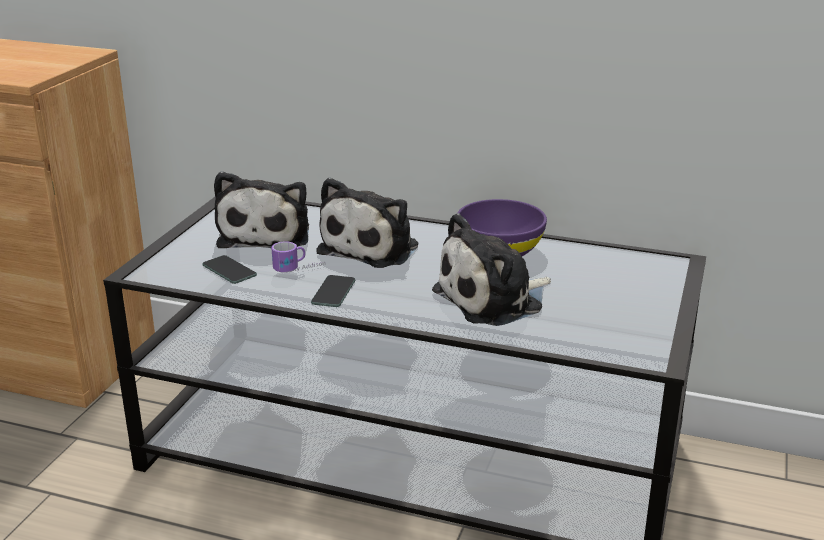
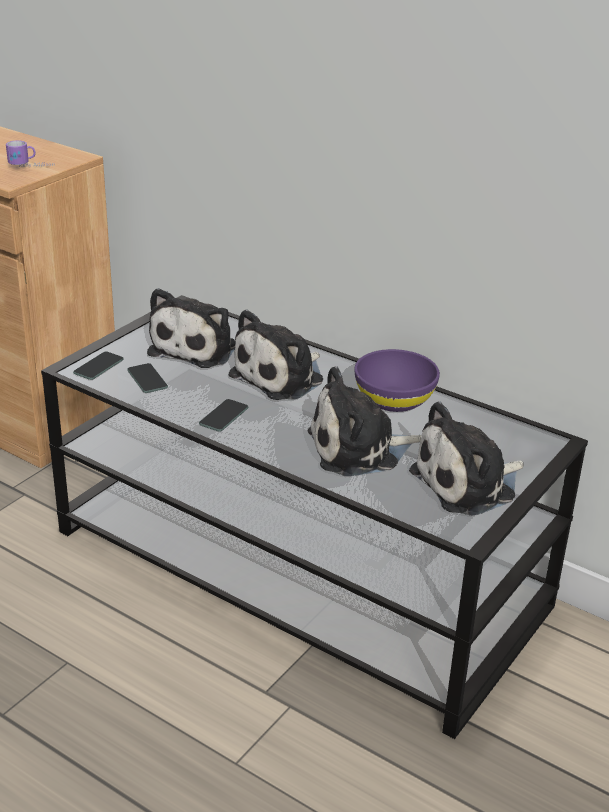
camera: 15 degrees right, 5 degrees up
mug [272,241,326,273] -> mug moved to [6,140,55,168]
none -> phone [73,352,124,380]
none -> plush toy [409,401,524,516]

